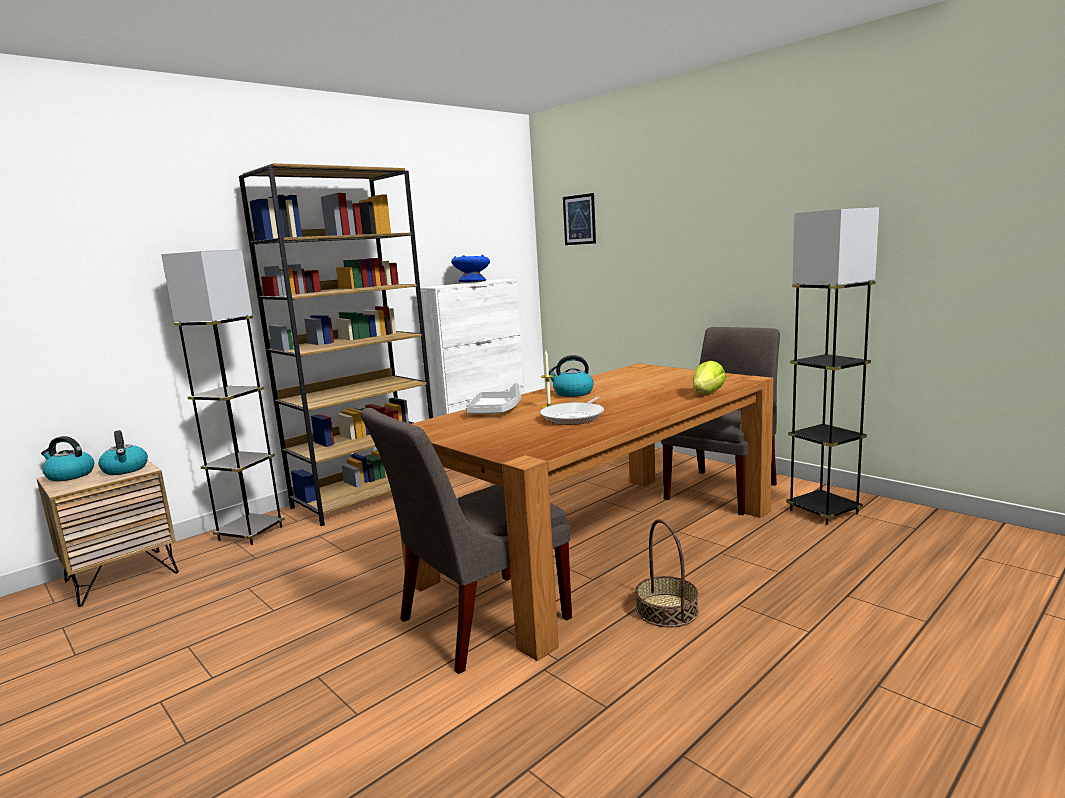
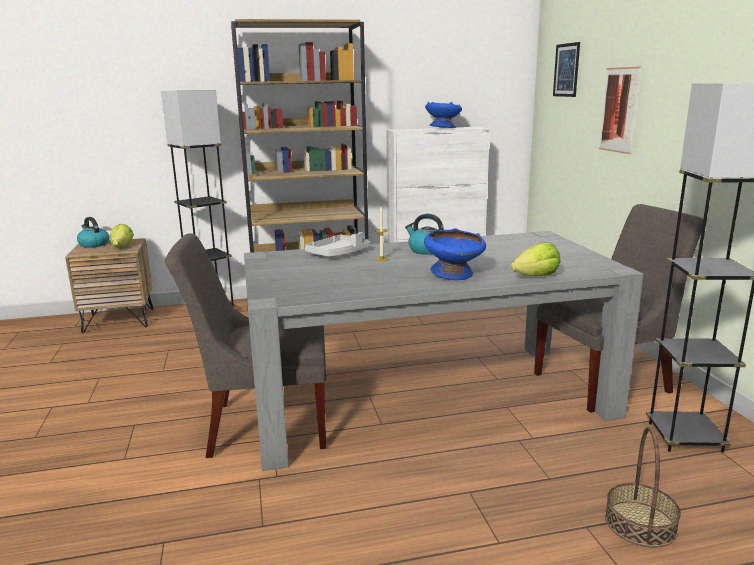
camera: 30 degrees right, 5 degrees up
kettle [98,430,148,475] -> lettuce [111,224,134,248]
brown dining table [400,363,773,661] -> grey dining table [244,231,644,471]
frying pan [540,396,604,425] -> none
basket [635,519,699,628] -> basket moved to [605,427,681,548]
none -> blue bowl [424,228,486,280]
none -> picture [599,67,641,154]

